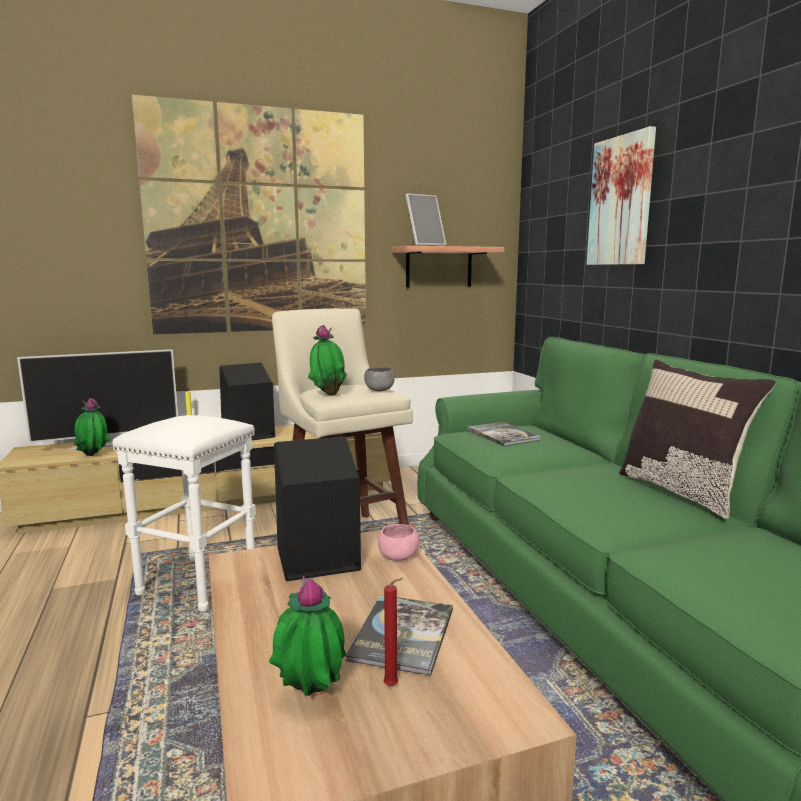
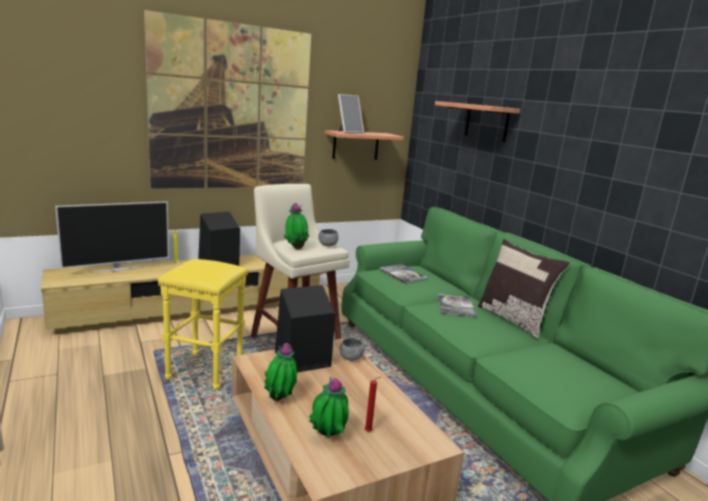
camera: 10 degrees left, 5 degrees up
potted plant [74,398,110,456] -> potted plant moved to [264,343,297,401]
white stool [113,415,256,612] -> yellow stool [158,259,248,390]
book [345,595,453,676] -> book moved to [438,293,476,317]
pink bowl [378,524,419,561] -> grey bowl [340,338,364,361]
picture [587,126,656,265] -> shelf [435,101,520,142]

